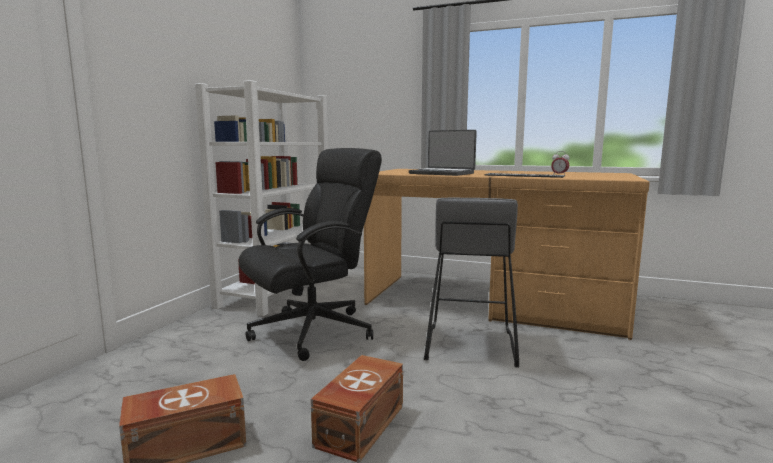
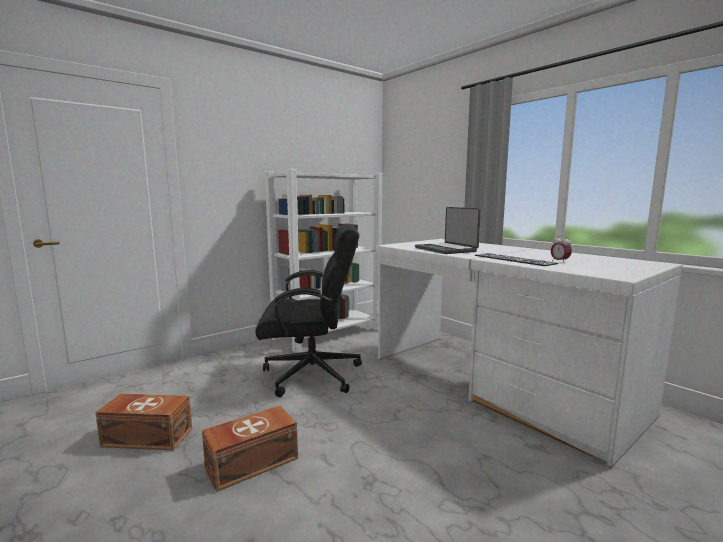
camera: 30 degrees right, 0 degrees up
brown desk [364,169,650,340] -> white desk [376,239,683,469]
grey stool [424,198,519,368] -> none

